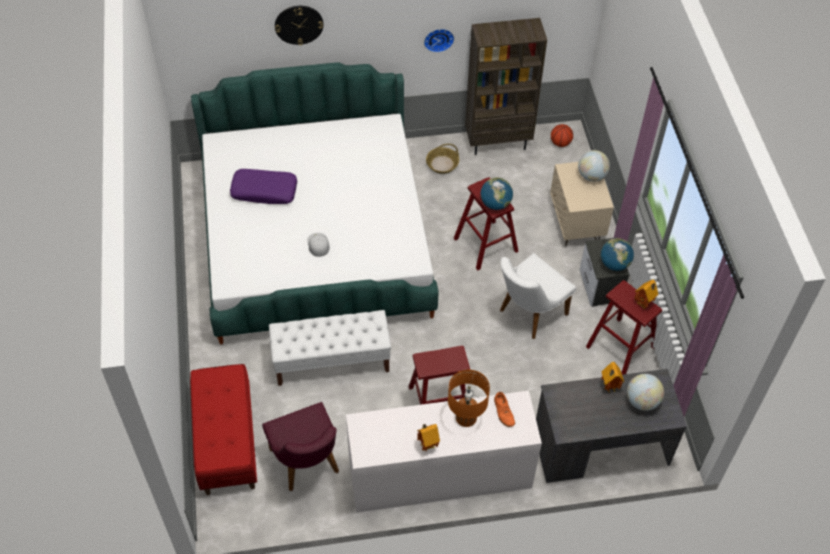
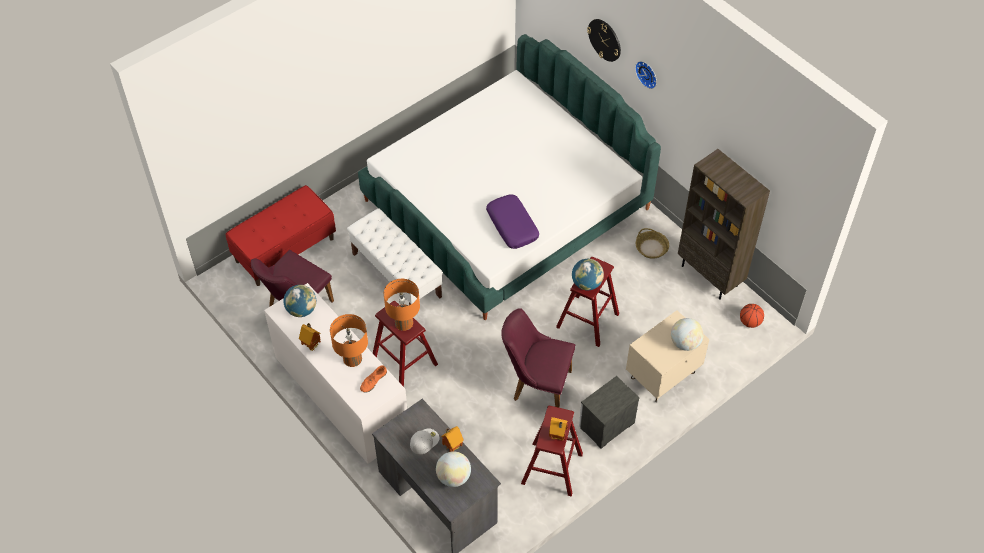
camera: 60 degrees right, 0 degrees up
purple pillow [230,169,297,204] -> purple pillow moved to [486,194,539,249]
white cap [307,233,330,257] -> white cap moved to [410,428,440,454]
wall clock [424,29,454,53] -> wall clock moved to [635,61,657,89]
white chair [500,253,576,339] -> purple chair [501,308,575,408]
globe [601,238,634,271] -> globe moved to [283,285,316,317]
none -> orange table lamp [384,279,420,331]

